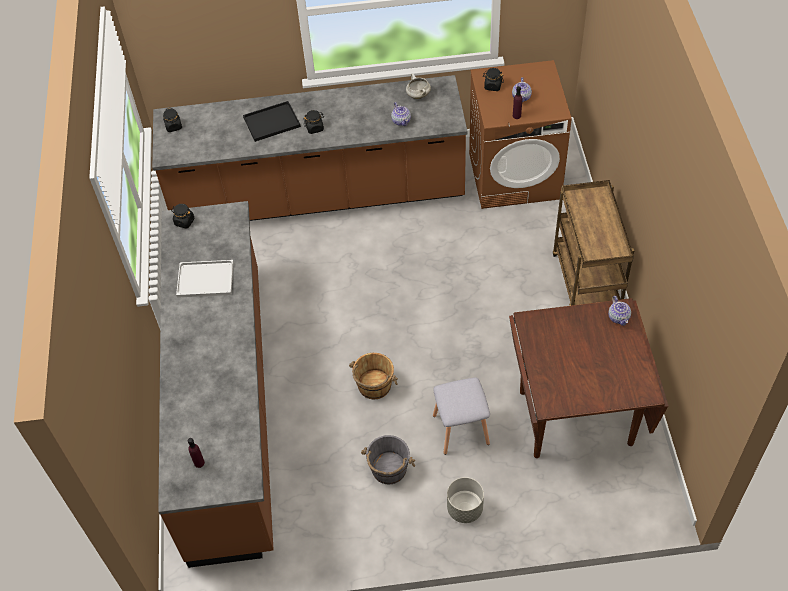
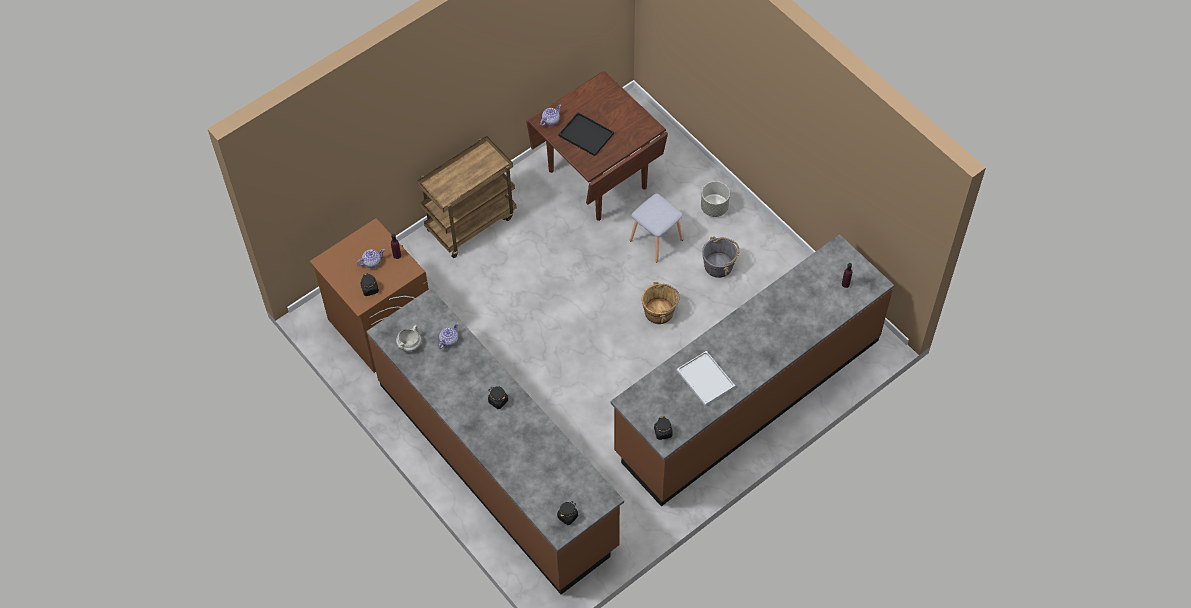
camera: 125 degrees left, 5 degrees up
black tray [243,101,301,142] -> black tray moved to [559,112,614,156]

